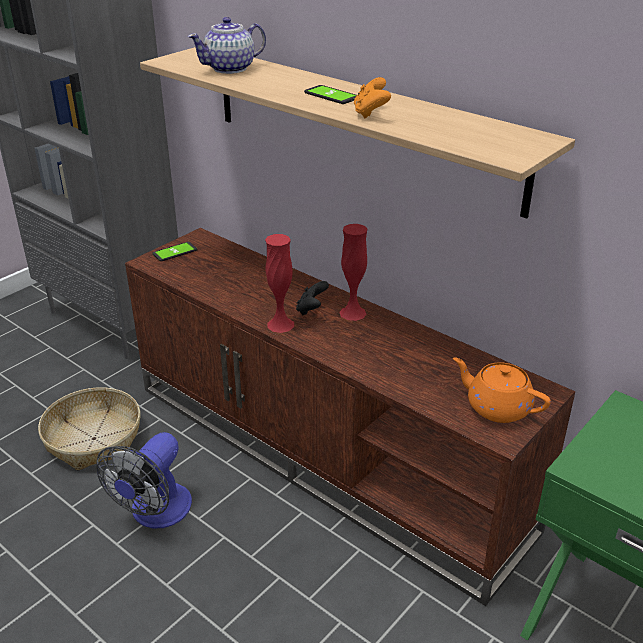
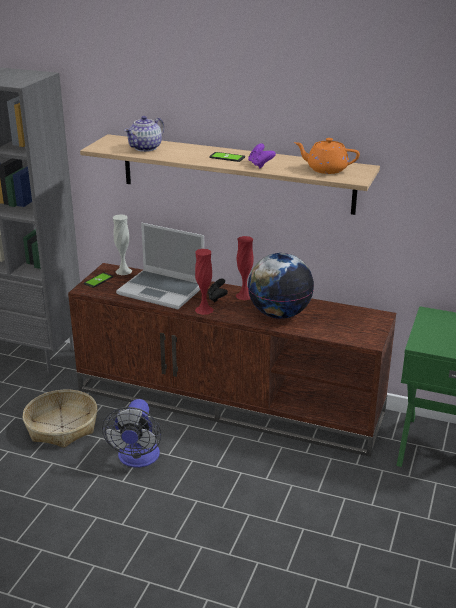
camera: 20 degrees left, 5 degrees down
orange game controller [354,77,391,119] -> purple game controller [248,143,276,168]
orange teapot [453,357,551,423] -> orange teapot moved to [294,138,360,174]
none -> white vase [113,214,132,275]
none -> laptop [116,223,204,309]
none -> globe [248,253,314,319]

